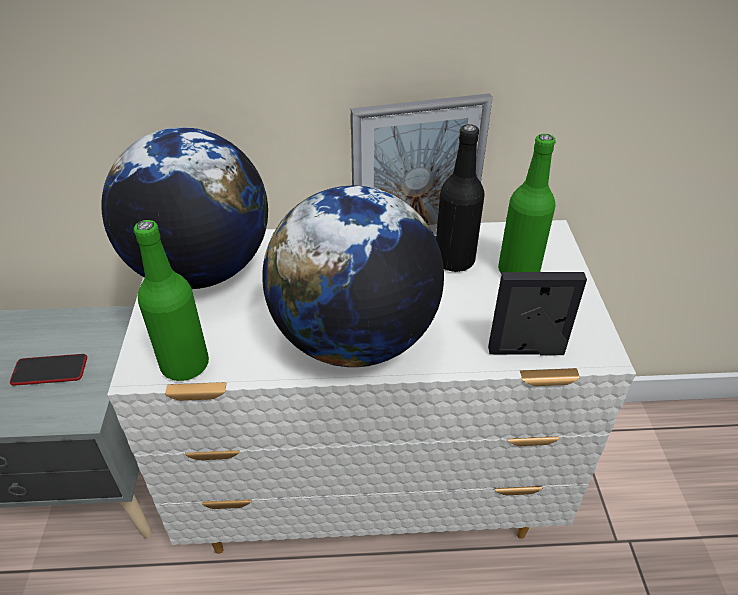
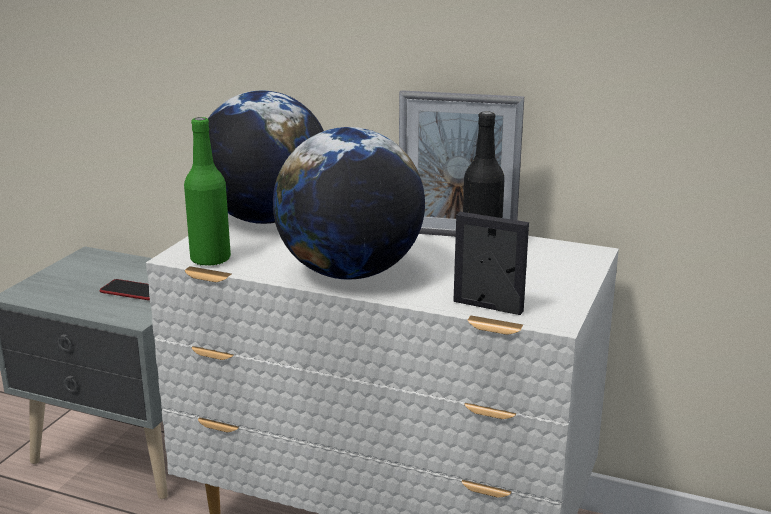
camera: 25 degrees right, 20 degrees down
green bottle [498,134,556,274] -> none

